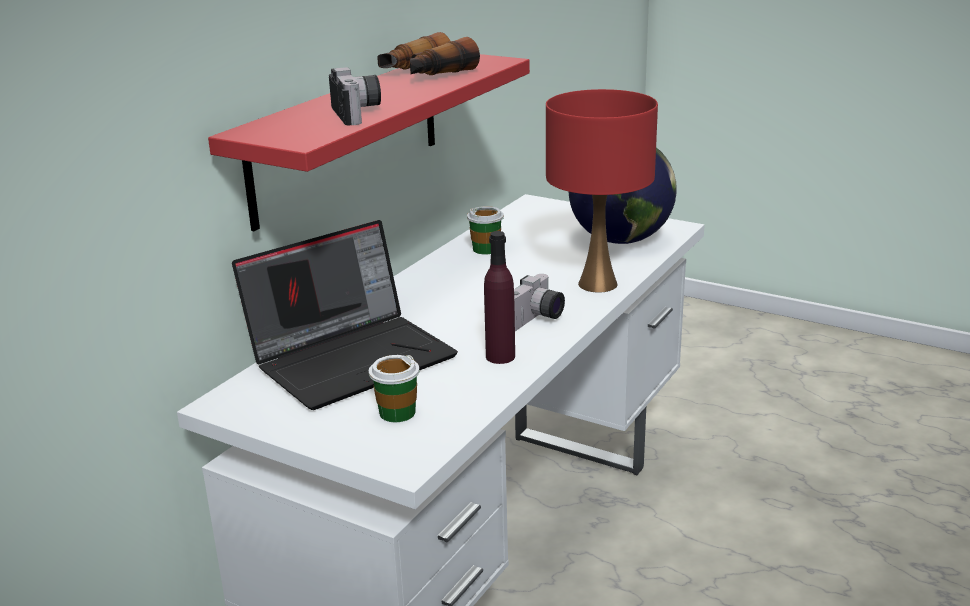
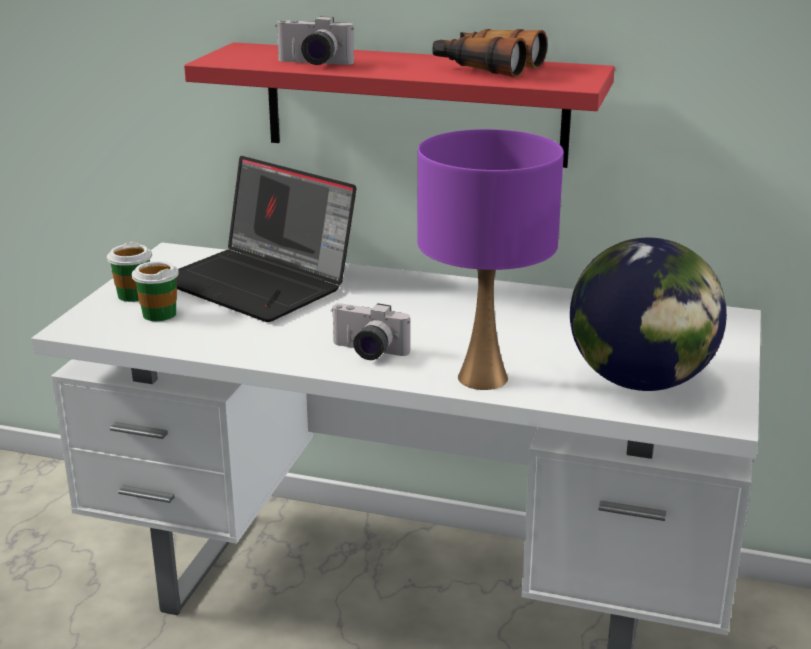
camera: 75 degrees right, 0 degrees up
camera [329,67,381,125] -> camera turned 45 degrees clockwise [275,16,354,65]
cup [467,206,504,254] -> cup moved to [107,241,152,302]
purple bottle [484,231,515,364] -> none
red table lamp [546,89,658,293] -> purple table lamp [417,129,564,390]

